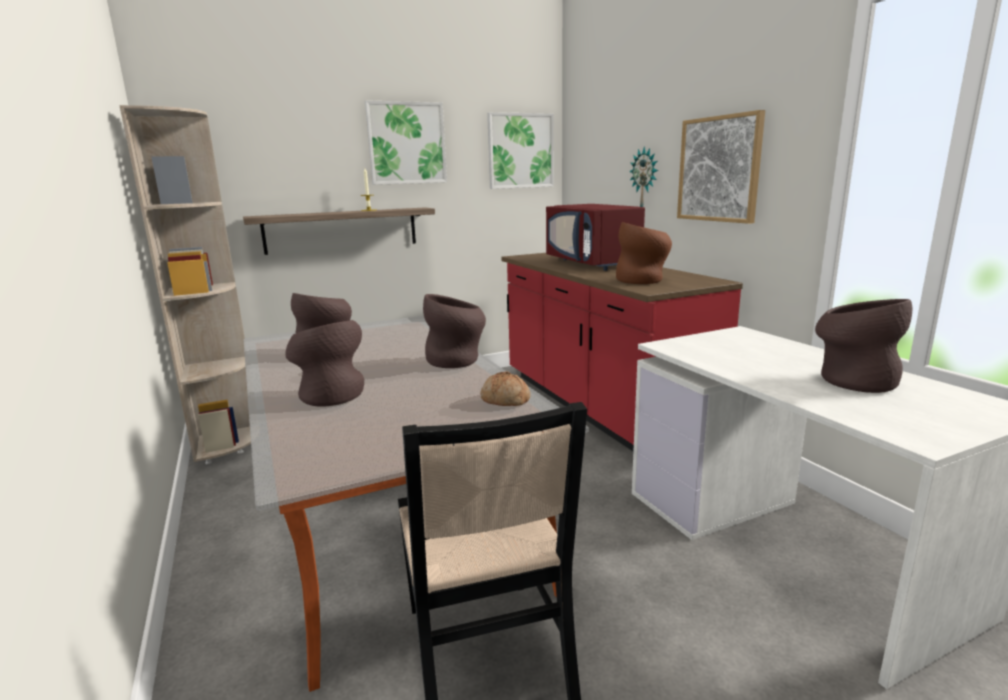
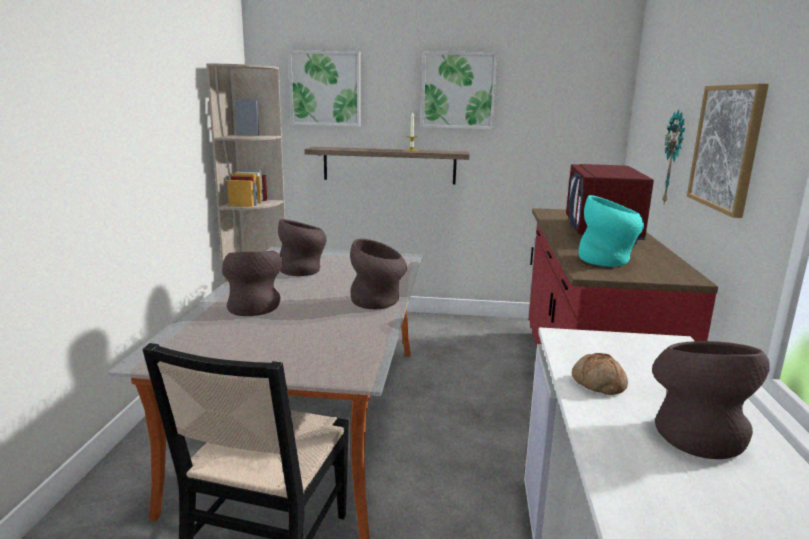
camera: 30 degrees right, 0 degrees up
bread [480,372,530,406] -> bread moved to [572,353,628,395]
picture [487,112,554,189] -> picture moved to [288,50,361,127]
brown vase [616,222,672,284] -> turquoise vase [579,195,644,267]

